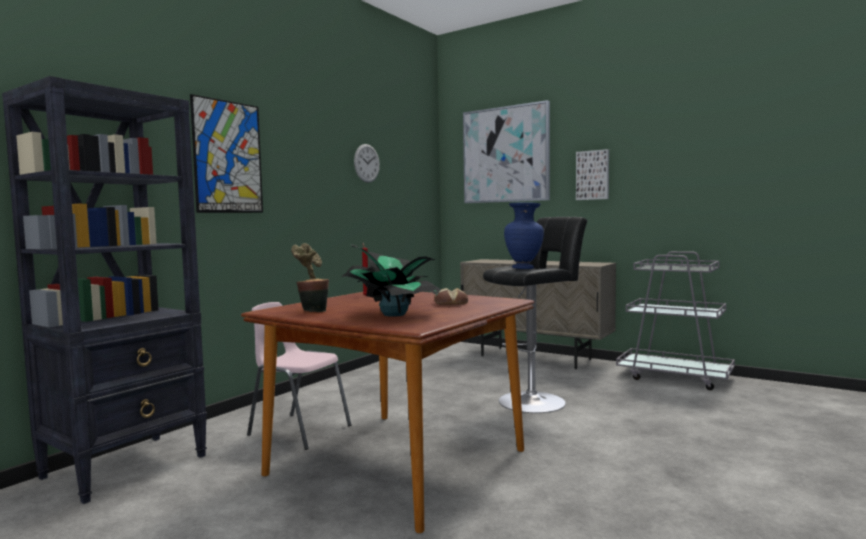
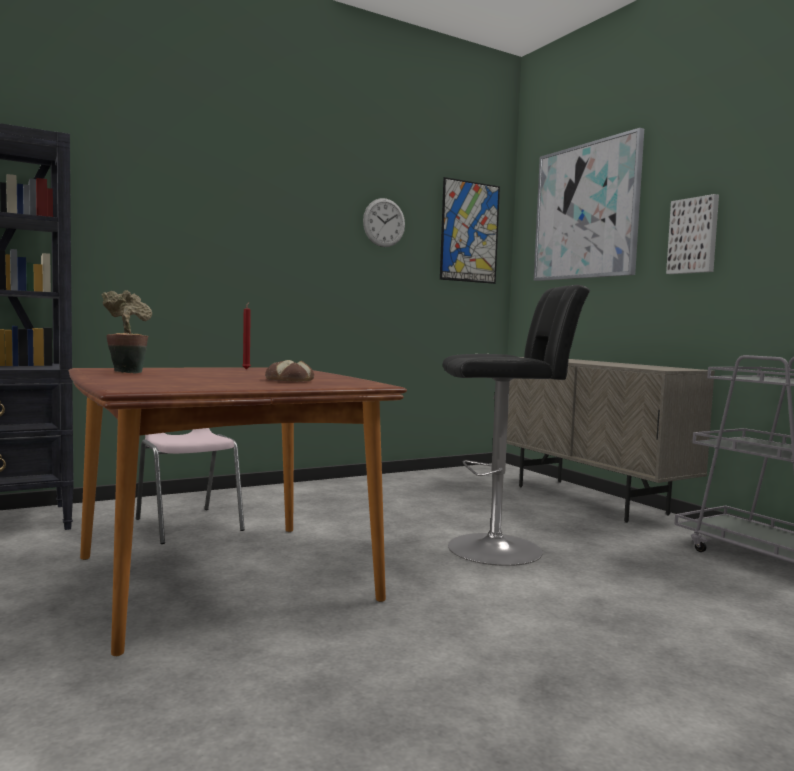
camera: 25 degrees right, 0 degrees up
picture [190,94,263,213] -> picture moved to [440,177,500,284]
potted plant [342,244,441,317] -> none
blue vase [504,202,544,269] -> none

